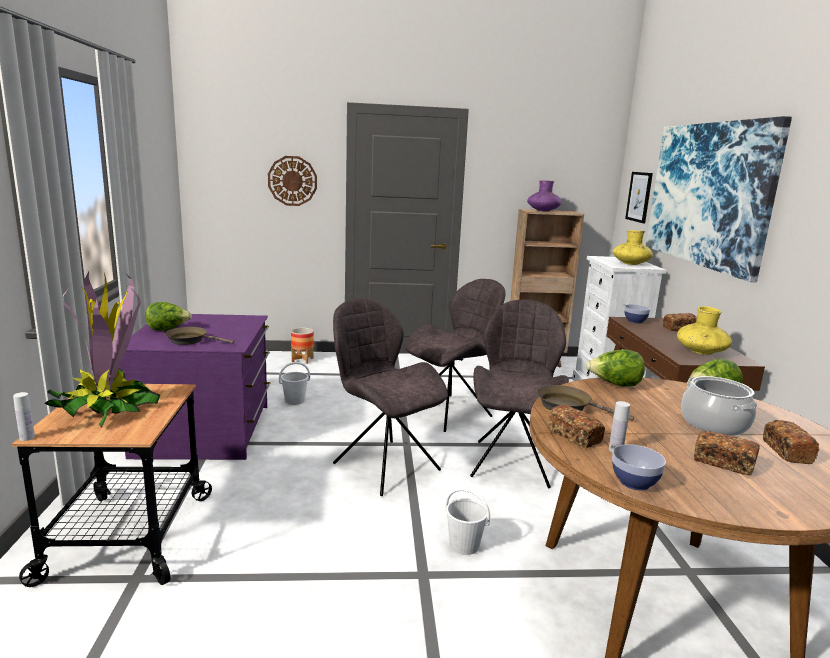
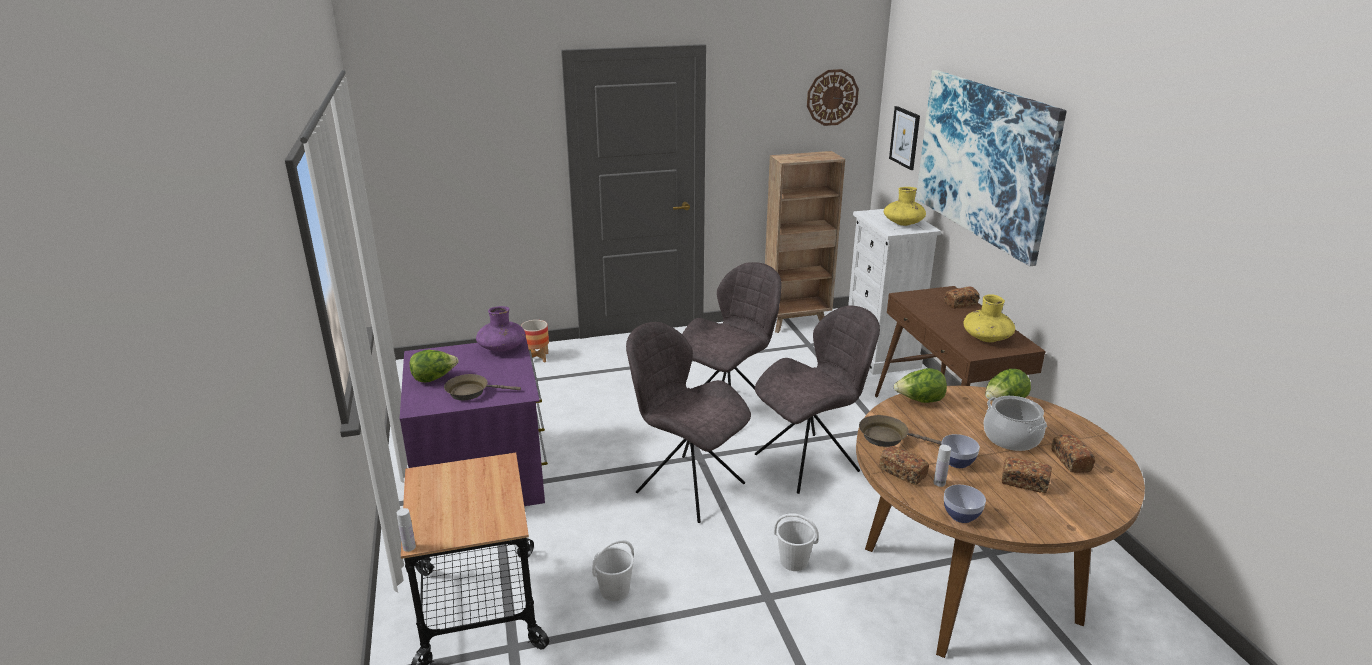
camera: 10 degrees left, 10 degrees up
potted plant [45,272,160,428] -> none
wall clock [268,156,317,206] -> wall clock moved to [807,69,859,126]
white bucket [279,362,310,405] -> white bucket moved to [592,540,634,601]
grey chair [470,300,569,488] -> grey chair turned 60 degrees clockwise [755,305,880,494]
purple vase [527,180,562,212] -> purple vase moved to [476,306,526,352]
bowl [624,304,650,323] -> bowl moved to [941,434,980,468]

